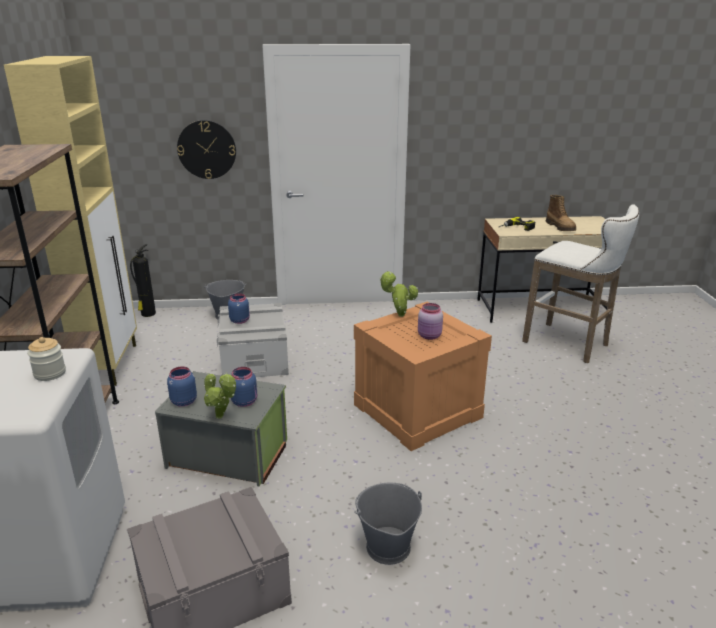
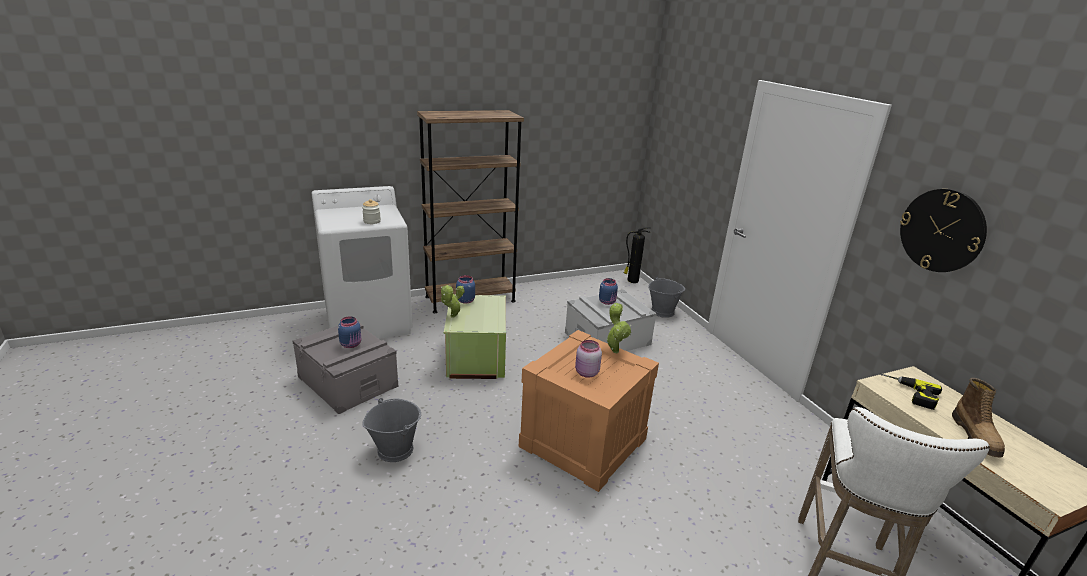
camera: 70 degrees right, 0 degrees up
beige cabinet [4,56,137,386] -> none
grey storage box [155,371,287,486] -> green storage box [444,295,506,379]
wall clock [177,120,236,179] -> wall clock moved to [900,189,987,272]
blue jar [231,367,257,407] -> blue jar moved to [338,316,361,348]
boot [546,195,576,231] -> boot turned 45 degrees counterclockwise [952,378,1005,458]

